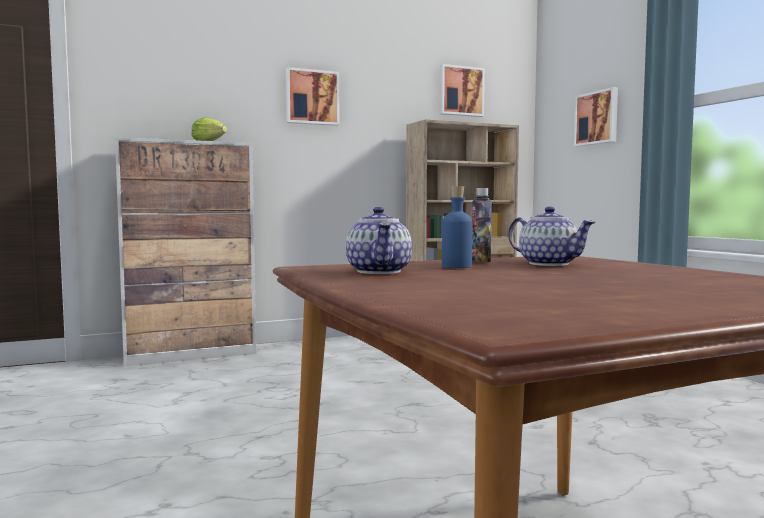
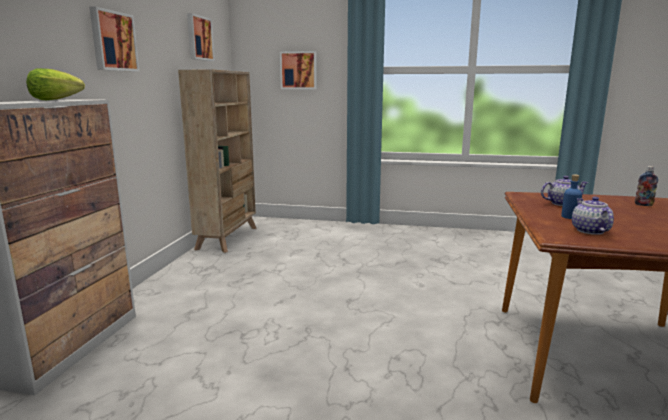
camera: 55 degrees left, 10 degrees up
teapot [346,207,412,274] -> teapot turned 120 degrees counterclockwise [572,197,614,235]
bottle [472,188,492,262] -> bottle moved to [635,166,658,206]

